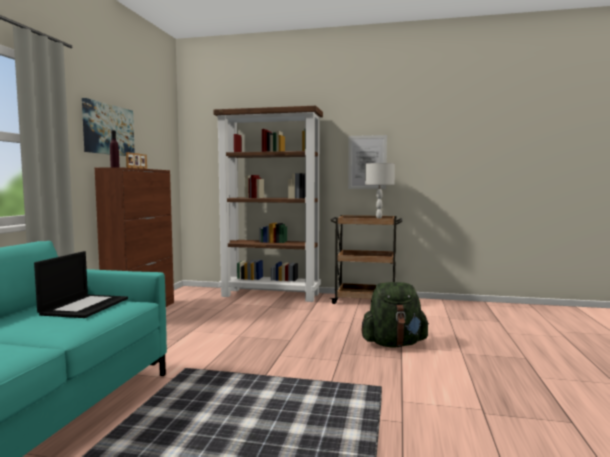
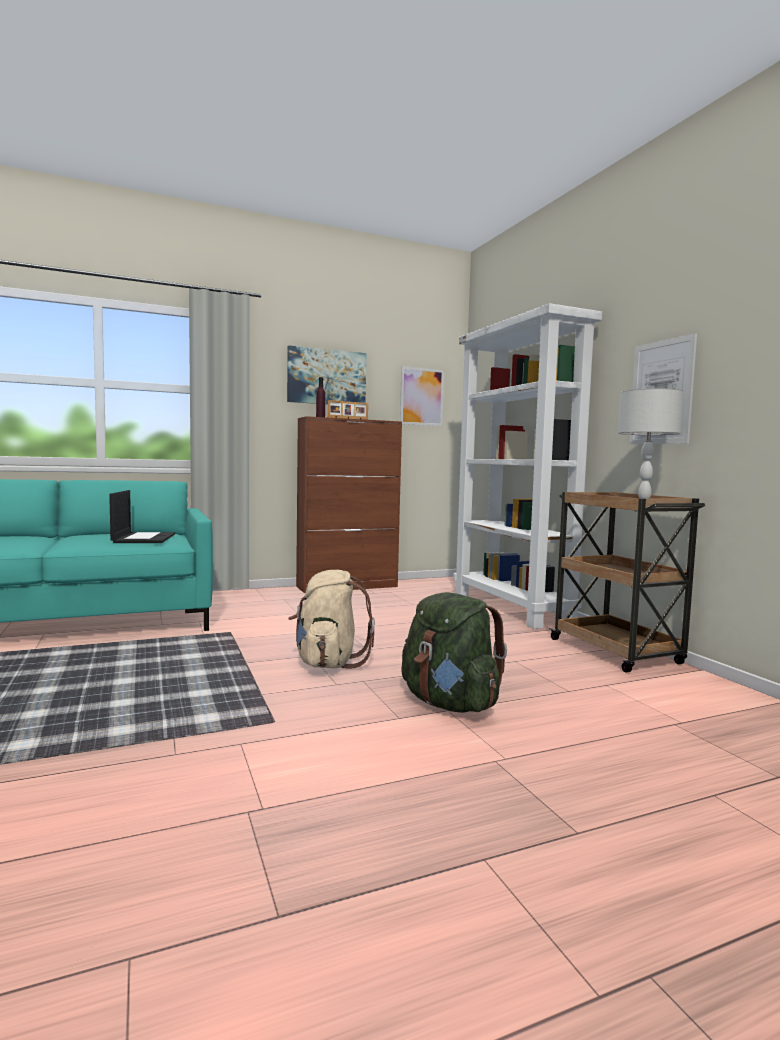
camera: 55 degrees right, 0 degrees up
laptop [34,251,128,318] -> laptop turned 75 degrees counterclockwise [109,490,175,543]
brown bookcase [214,106,323,302] -> white bookcase [453,303,602,629]
none -> beige backpack [288,570,375,668]
none -> picture [400,366,444,426]

